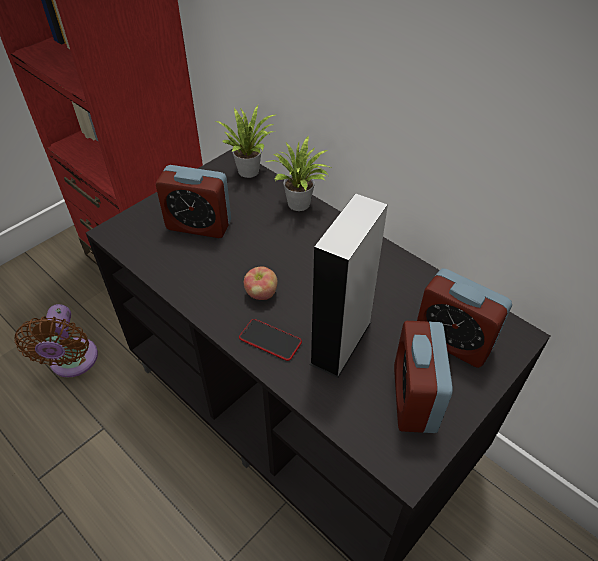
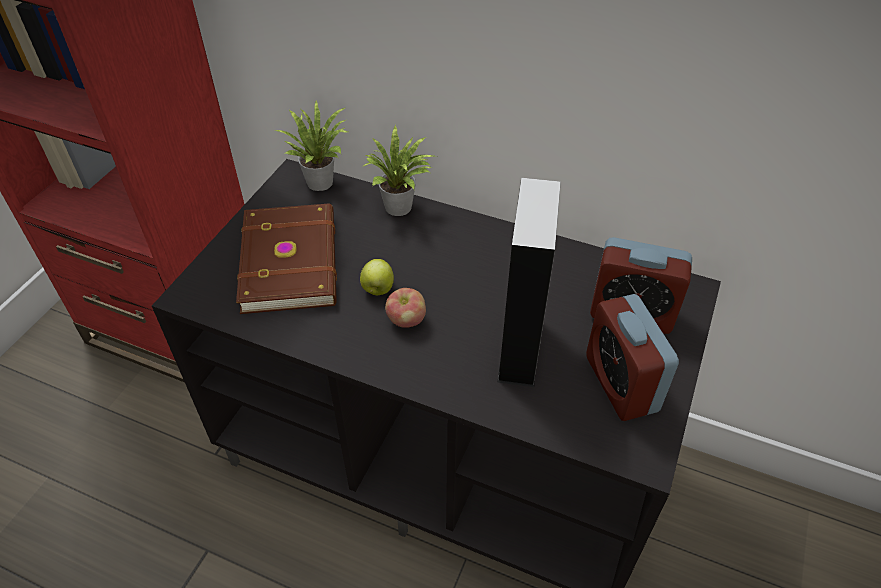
camera: 20 degrees left, 0 degrees up
brown fan [14,304,98,377] -> none
alarm clock [156,165,231,238] -> brown book [236,204,337,314]
phone [239,319,302,361] -> none
none -> apple [360,259,394,295]

